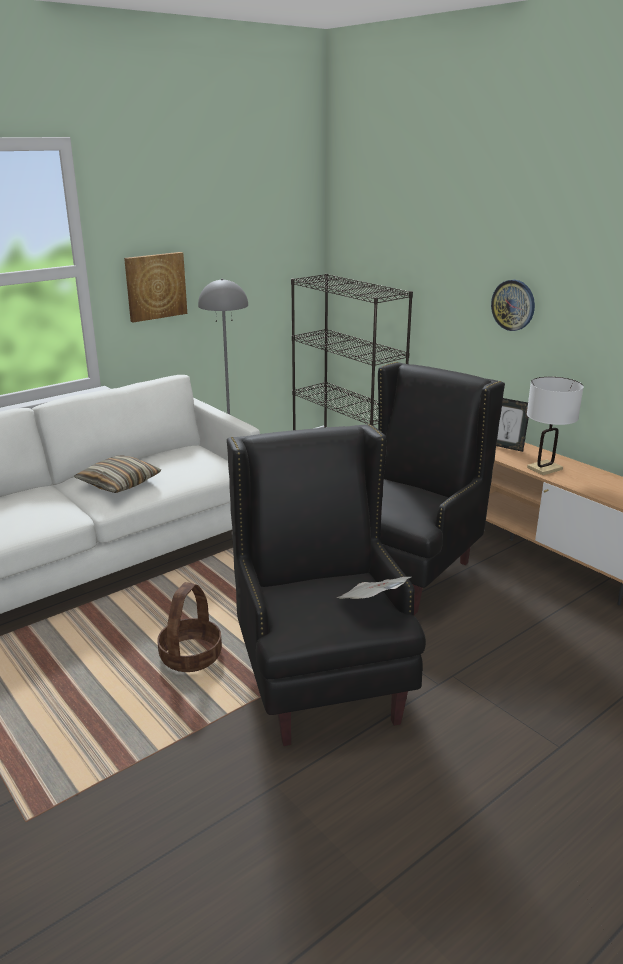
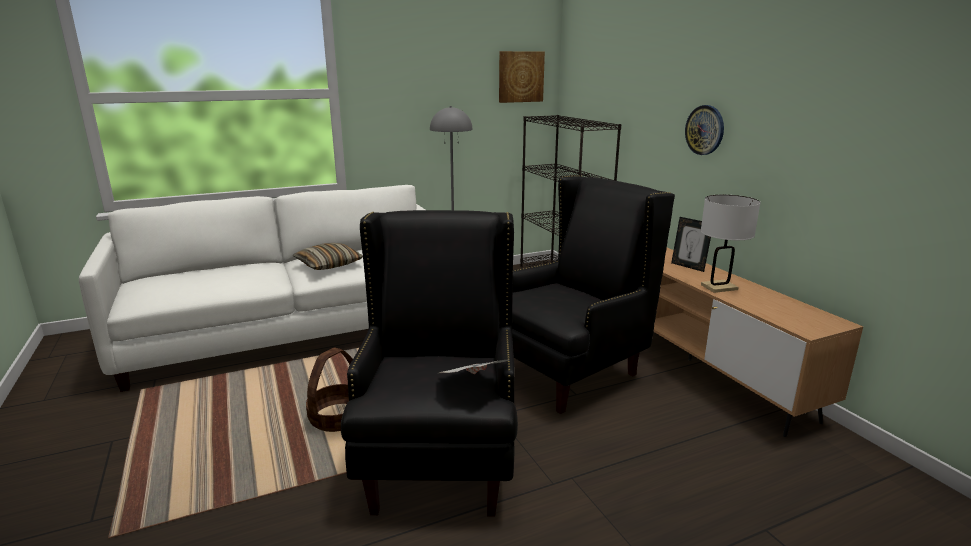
camera: 15 degrees right, 5 degrees down
picture [124,252,187,323] -> picture moved to [499,51,545,103]

